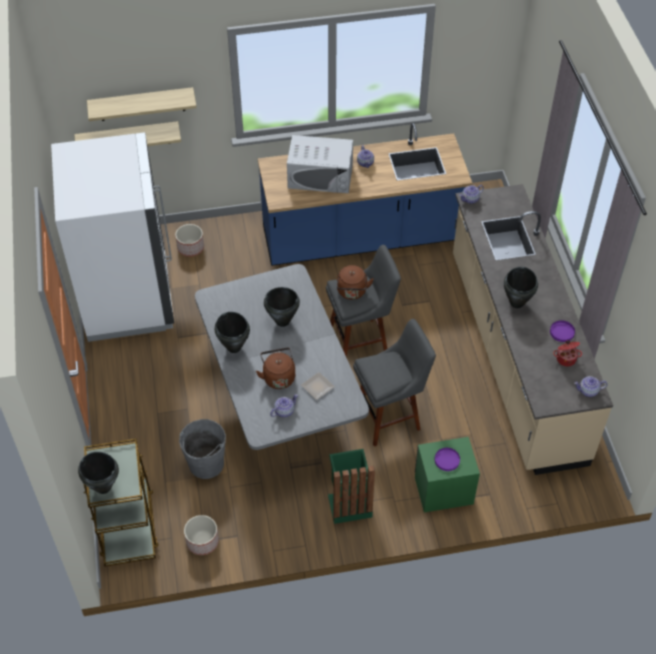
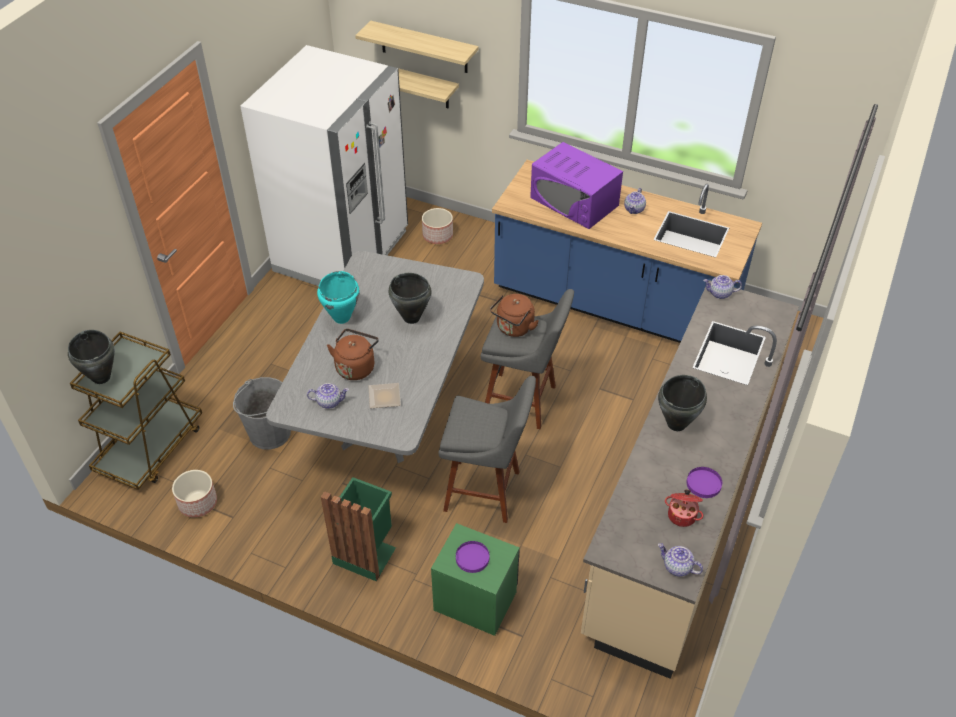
camera: 35 degrees right, 5 degrees down
black cooking pot [215,312,250,353] -> turquoise cooking pot [317,271,359,324]
white microwave [287,135,353,193] -> purple microwave [530,142,623,229]

